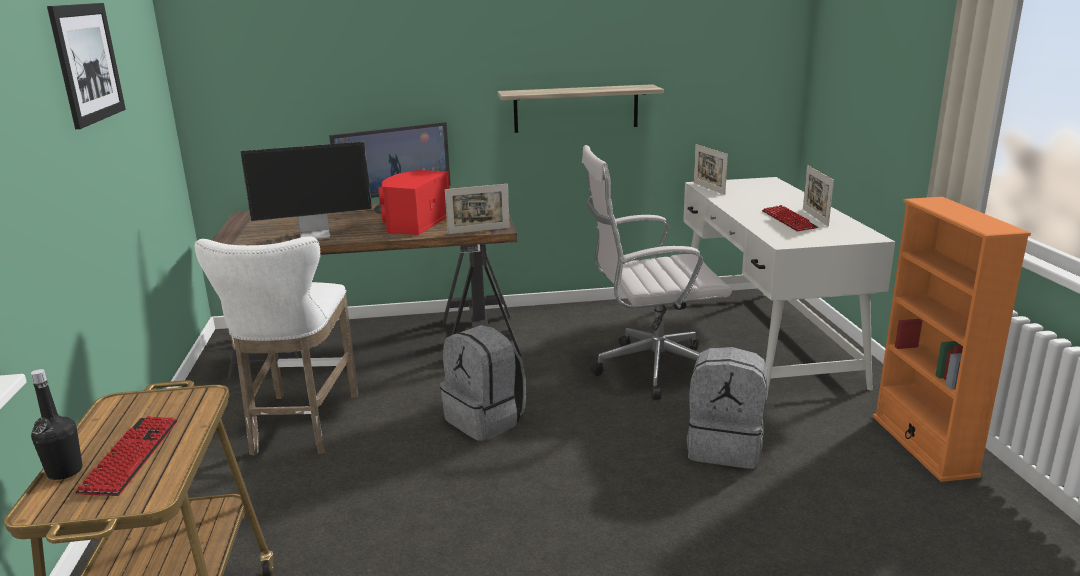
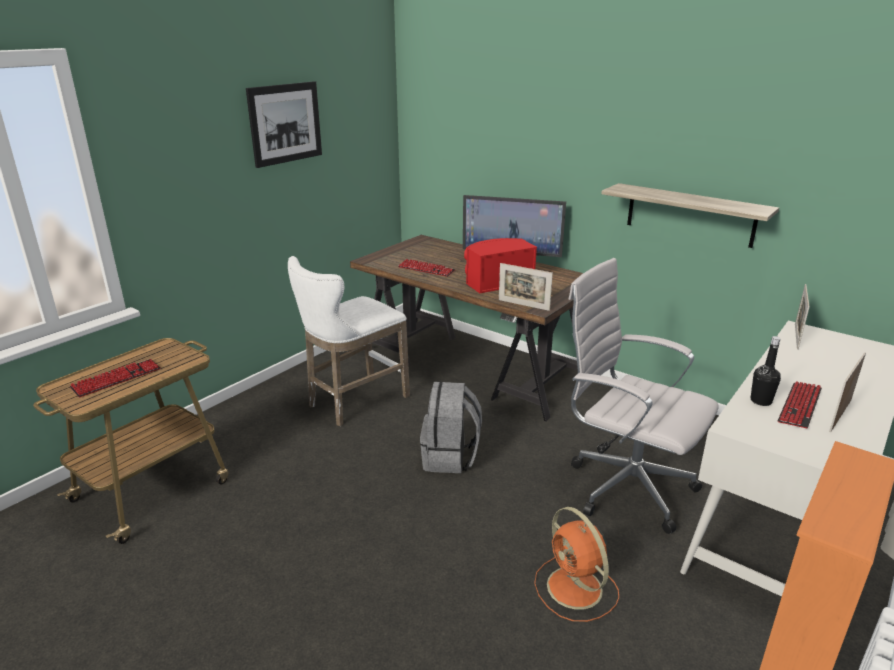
camera: 45 degrees right, 5 degrees up
black bottle [30,369,83,480] -> black bottle moved to [751,336,781,406]
monitor [241,142,372,239] -> keyboard [398,259,456,277]
grey backpack [687,347,767,469] -> orange fan [534,507,619,622]

